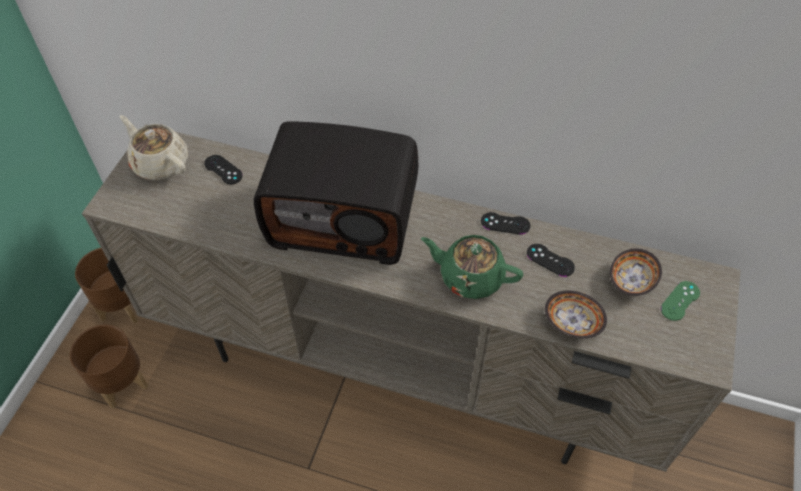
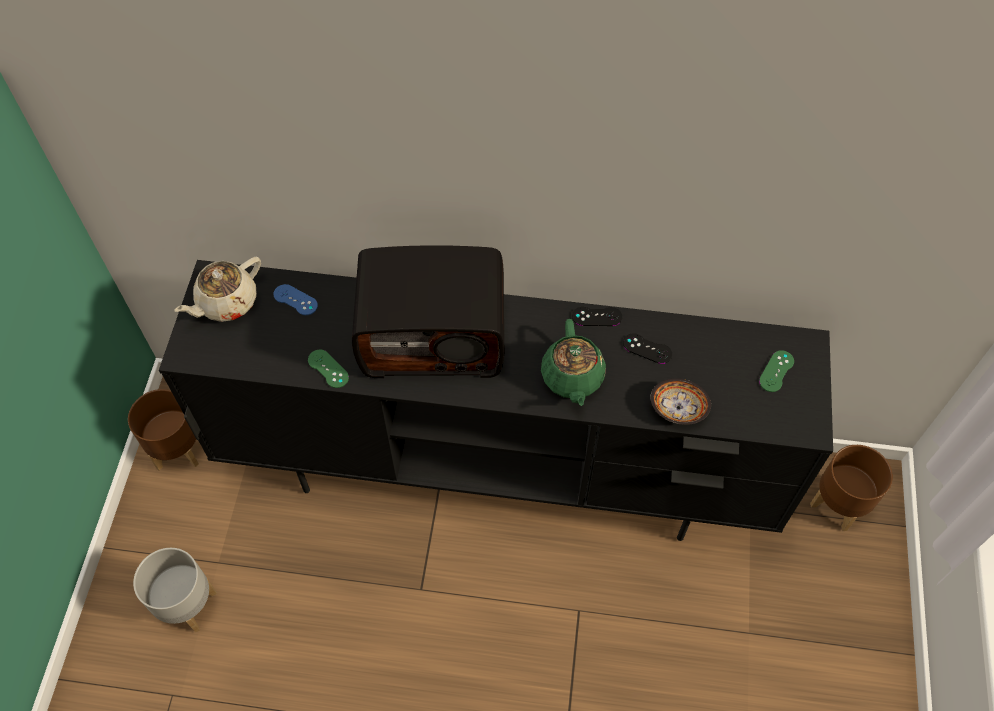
camera: 10 degrees left, 5 degrees up
brown planter [70,325,148,408] -> brown planter moved to [810,445,893,531]
beige tv stand [82,125,740,472] -> black tv stand [159,260,833,541]
beige teapot [120,115,188,180] -> beige teapot turned 75 degrees counterclockwise [174,257,261,322]
black game controller [204,155,243,184] -> blue game controller [274,284,318,315]
green teapot [421,235,523,299] -> green teapot turned 105 degrees counterclockwise [541,319,606,406]
bowl [610,248,662,296] -> none
none -> grey planter [133,548,217,632]
none -> green game controller [308,350,349,388]

